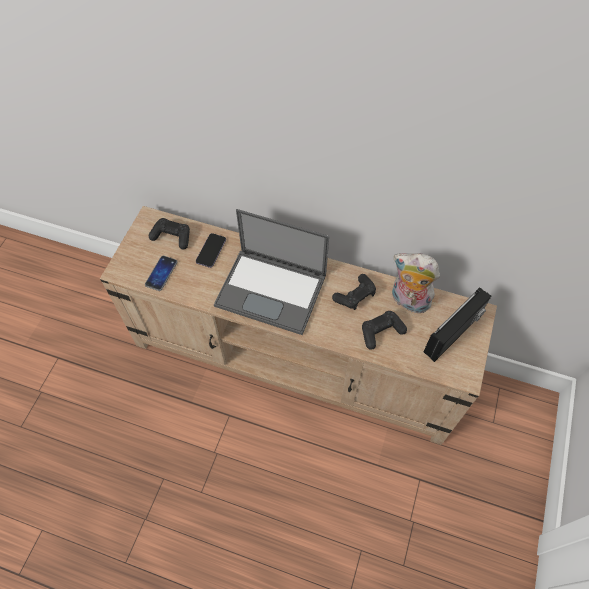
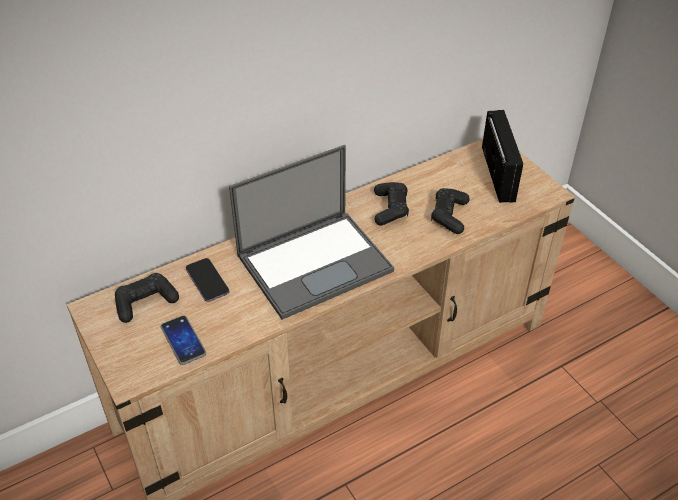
camera: 50 degrees left, 15 degrees down
plush toy [392,253,440,313] -> none

